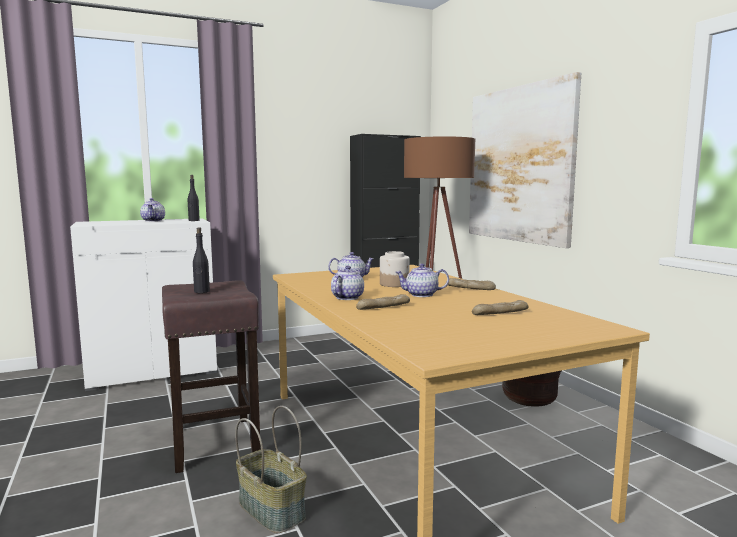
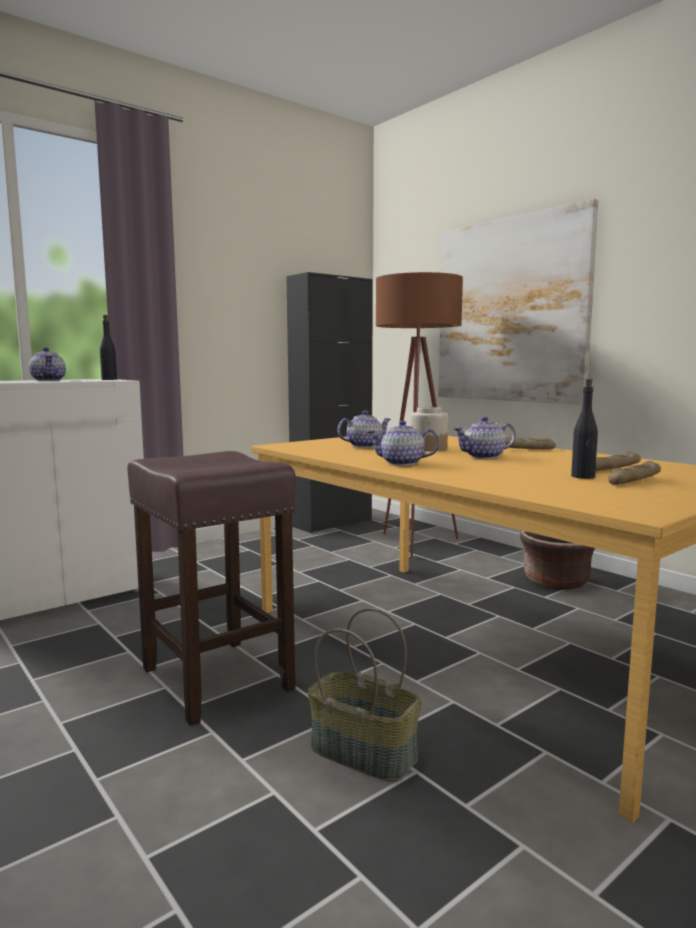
camera: 15 degrees left, 0 degrees up
black bottle [193,228,210,293] -> black bottle moved to [571,378,598,479]
teapot [331,266,364,300] -> teapot turned 90 degrees counterclockwise [367,421,440,466]
bread [356,294,410,310] -> bread moved to [608,461,661,485]

